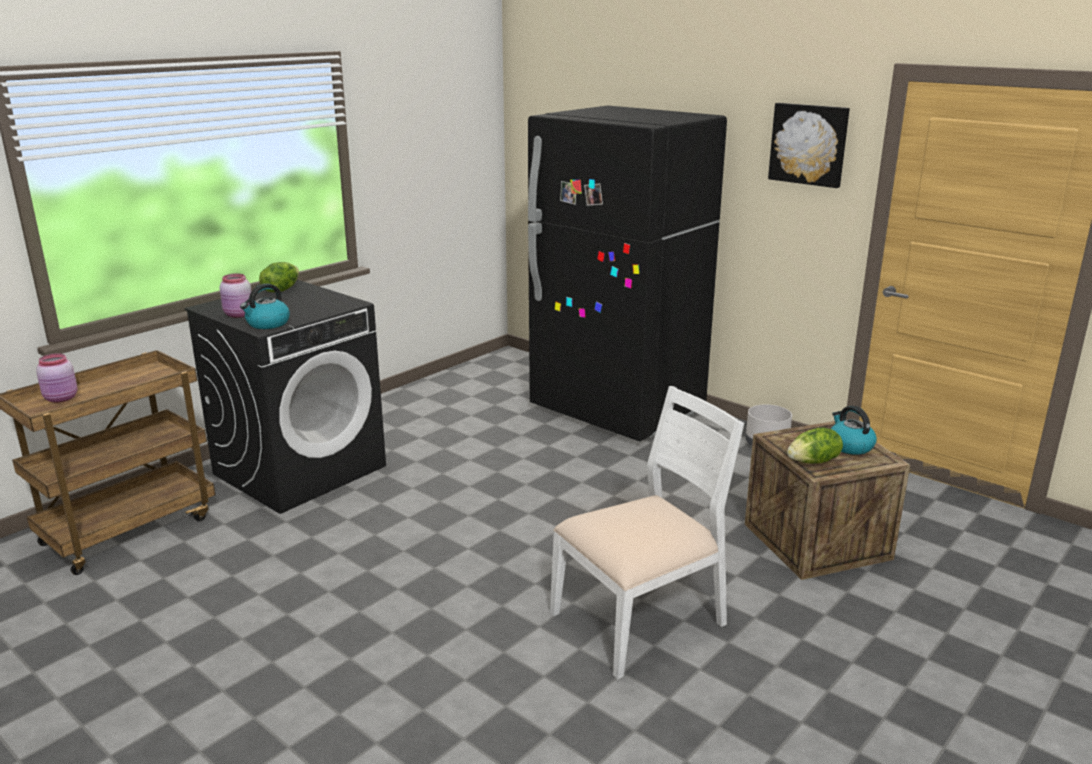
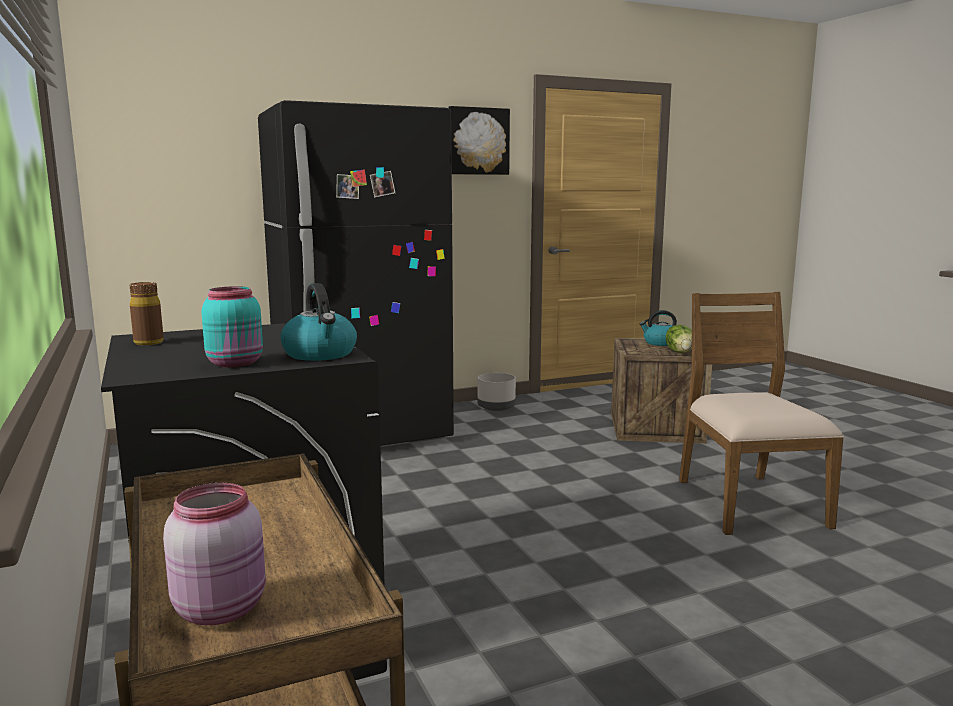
camera: 65 degrees left, 10 degrees down
pink jar [220,274,252,318] -> turquoise jar [202,286,263,367]
lettuce [259,262,299,292] -> brown bottle [130,282,164,345]
white chair [550,386,744,680] -> brown chair [679,292,844,535]

